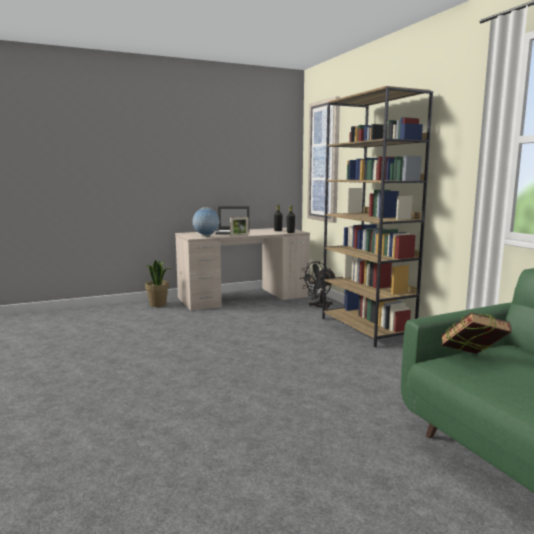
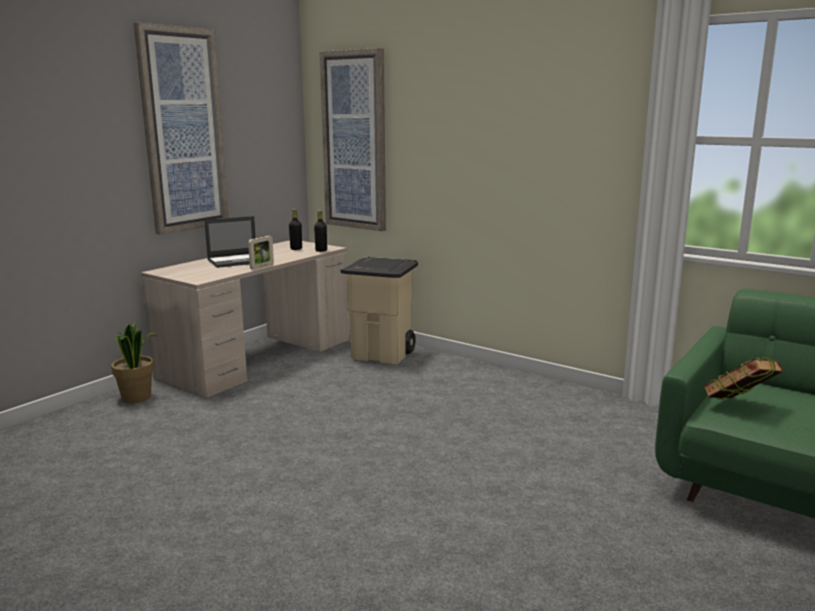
camera: 30 degrees left, 5 degrees up
globe [192,207,220,236] -> none
black fan [300,261,336,310] -> beige trash can [340,257,418,364]
brown bookcase [322,86,433,347] -> none
none -> picture [134,23,228,235]

